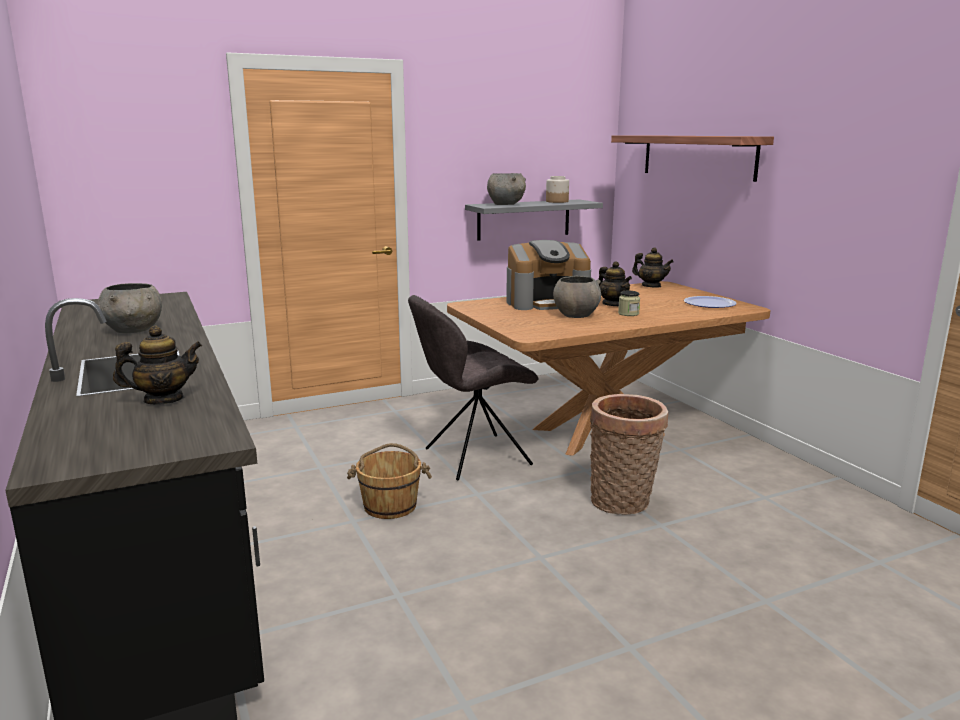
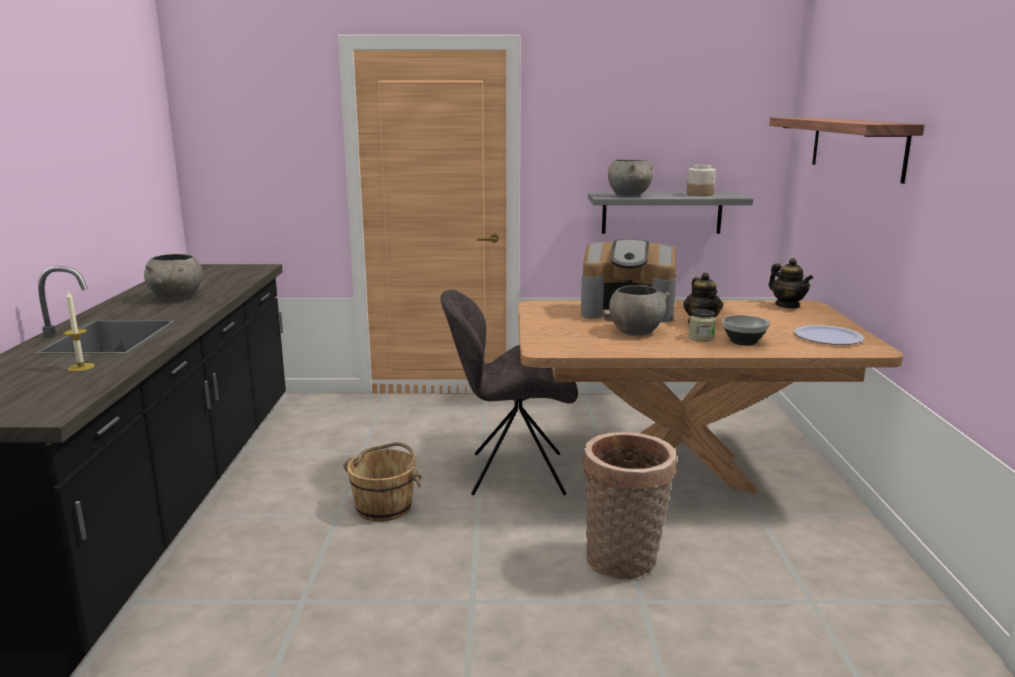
camera: 25 degrees right, 0 degrees up
teapot [113,326,202,405] -> candle [63,291,95,372]
none -> bowl [722,315,769,345]

